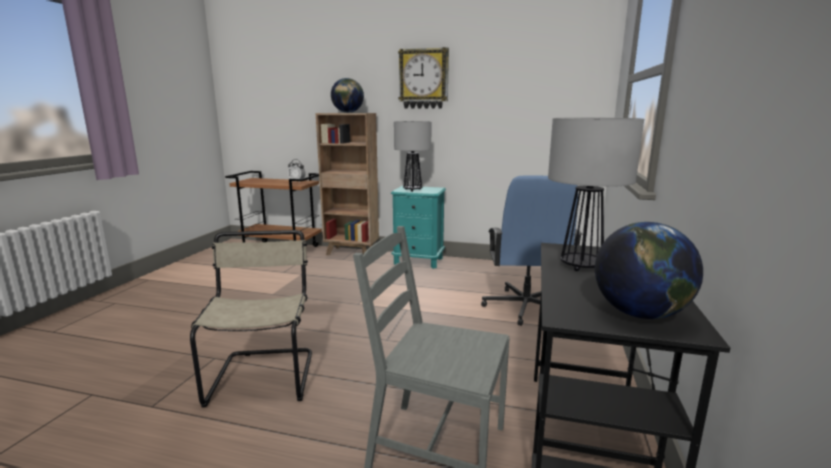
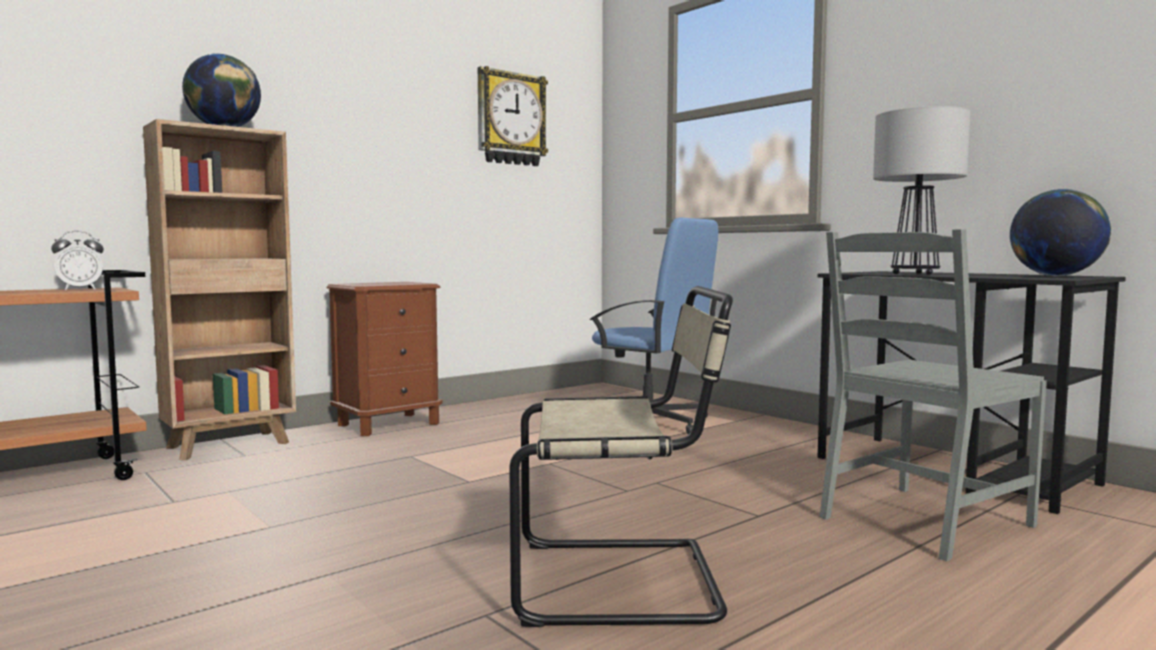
camera: 55 degrees left, 10 degrees down
beige chair [190,230,312,408] -> beige chair turned 150 degrees clockwise [509,286,733,627]
turquoise nightstand [391,186,446,269] -> brown nightstand [326,282,443,436]
table lamp [394,121,432,192] -> none
wall clock [398,47,449,109] -> wall clock moved to [478,66,548,166]

